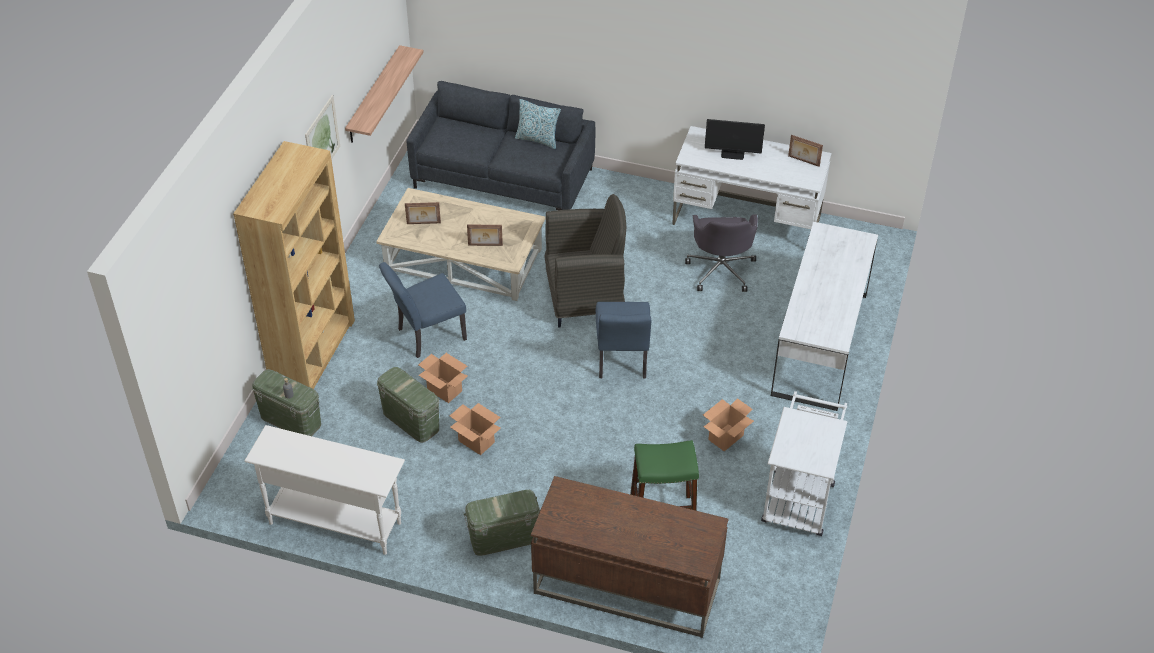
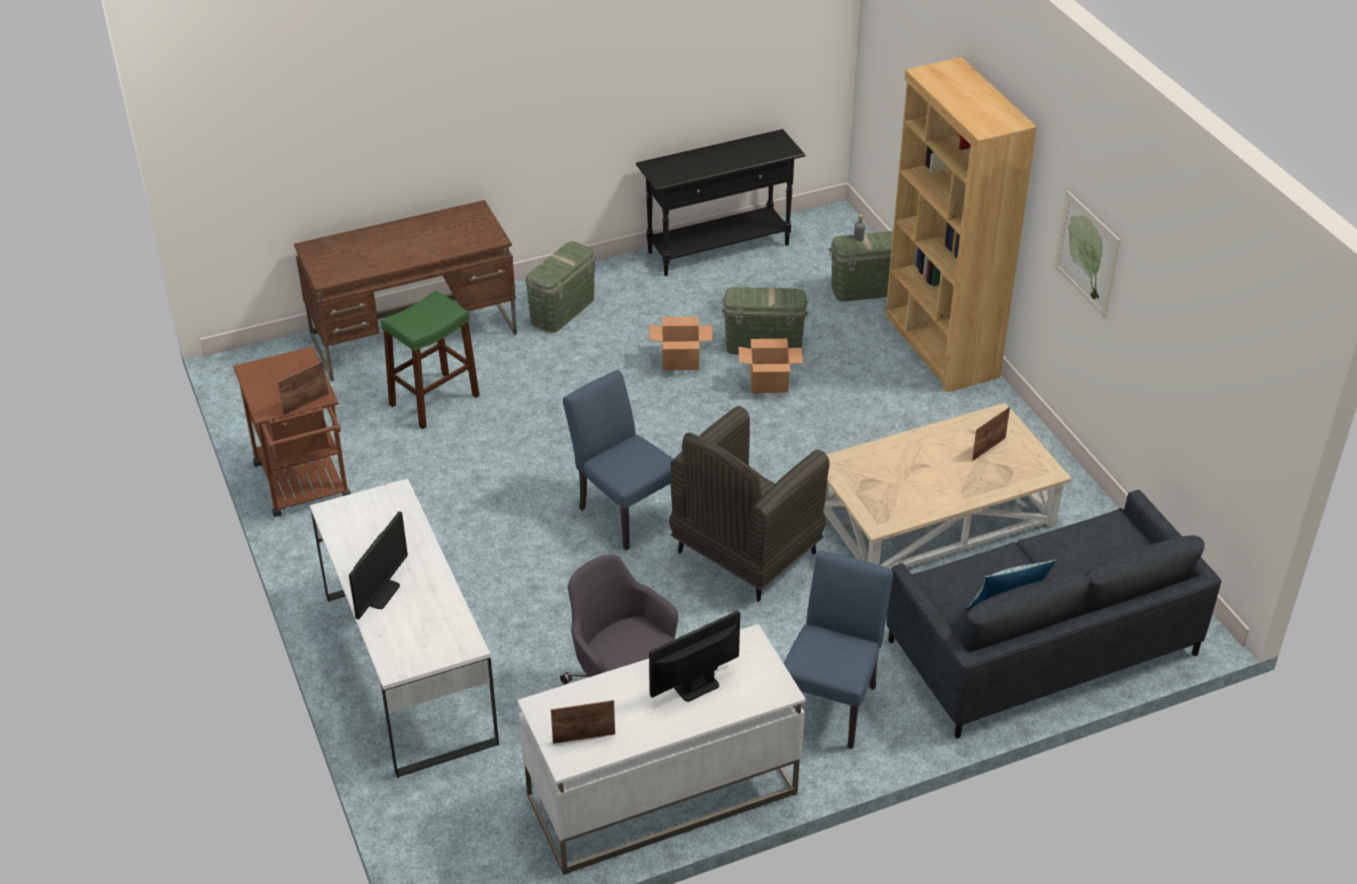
camera: 140 degrees right, 5 degrees down
white console table [244,425,405,555] -> black console table [636,129,806,276]
shelf [345,45,424,143] -> none
blue chair [379,262,467,358] -> blue chair moved to [783,550,893,749]
picture frame [467,225,503,246] -> picture frame moved to [277,361,329,415]
cardboard box [703,398,754,451] -> none
white cart [761,391,848,536] -> brown cart [233,346,351,517]
none -> monitor [349,511,408,619]

